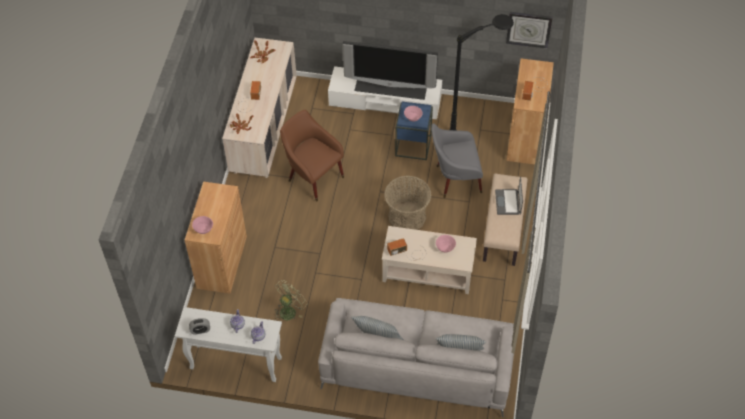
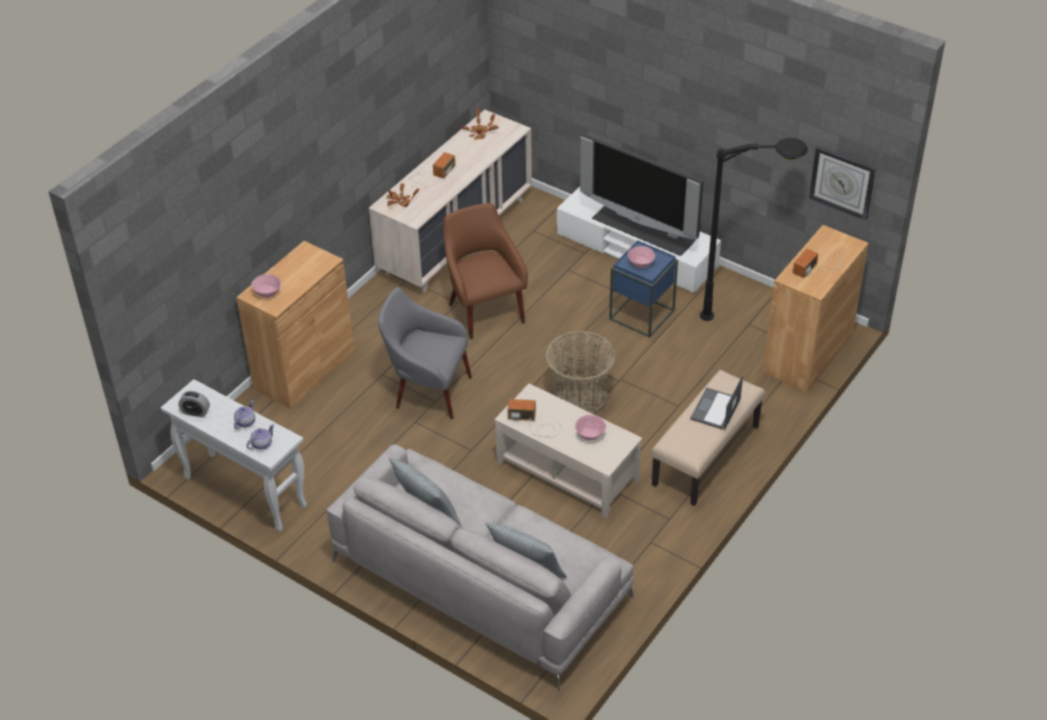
camera: 25 degrees right, 10 degrees down
green fan [275,280,308,320] -> none
grey armchair [431,123,483,198] -> grey armchair moved to [378,287,472,420]

